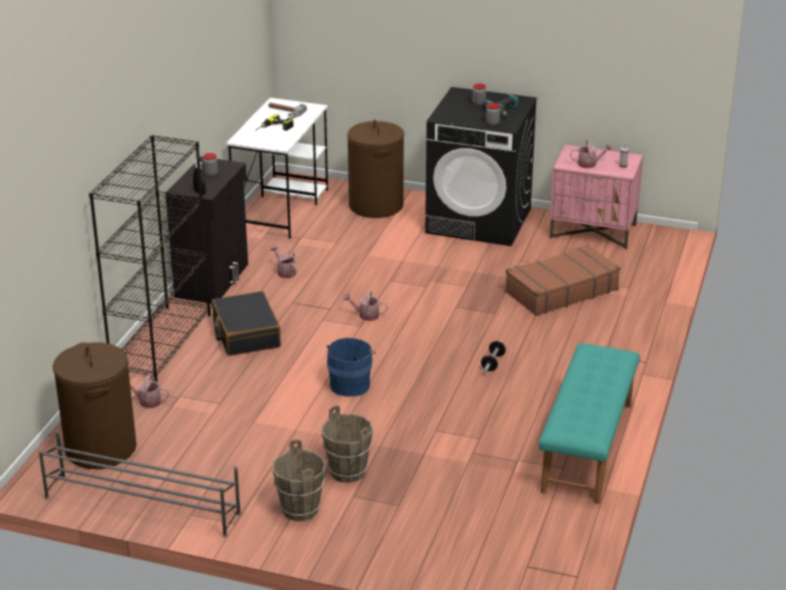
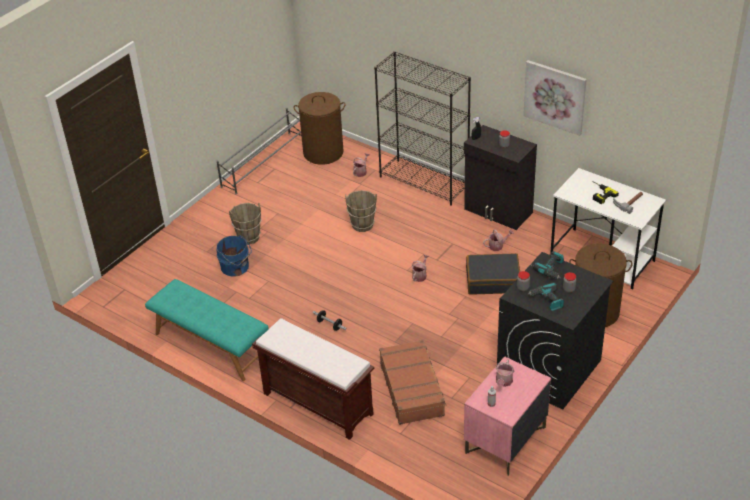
camera: 110 degrees right, 10 degrees up
black suitcase [212,291,281,356] -> black suitcase moved to [466,253,520,294]
brown bucket [272,440,326,521] -> brown bucket moved to [345,190,377,232]
blue bucket [326,338,375,397] -> blue bucket moved to [216,235,251,277]
none -> brown bench [252,318,374,440]
none -> picture [523,60,587,136]
none -> power drill [533,251,564,279]

